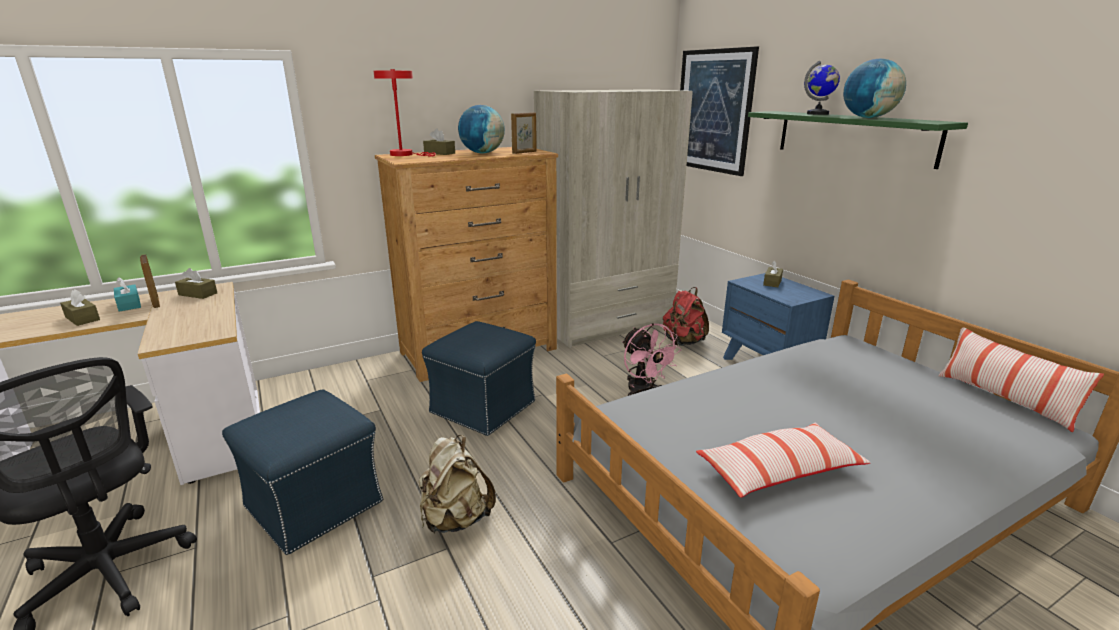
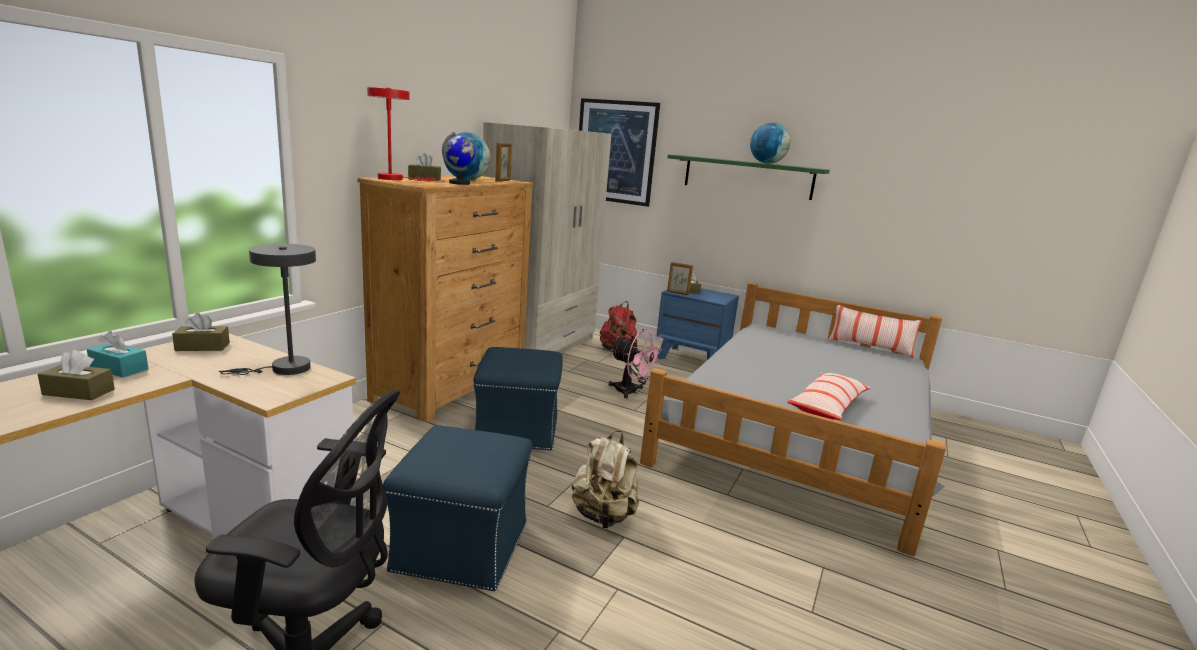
camera: 35 degrees left, 5 degrees down
picture frame [140,255,160,308] -> picture frame moved to [667,262,693,295]
globe [804,60,840,115] -> globe moved to [442,132,475,185]
none -> grey table lamp [219,244,316,375]

